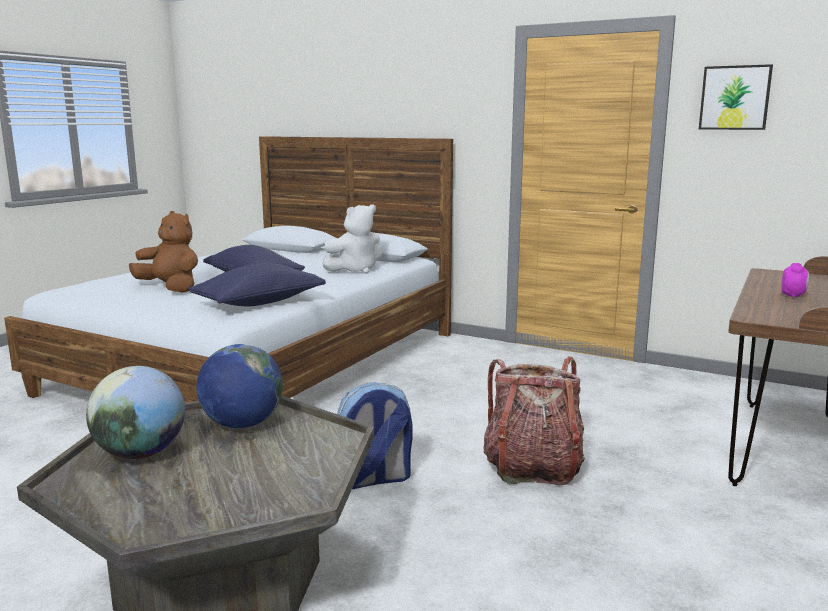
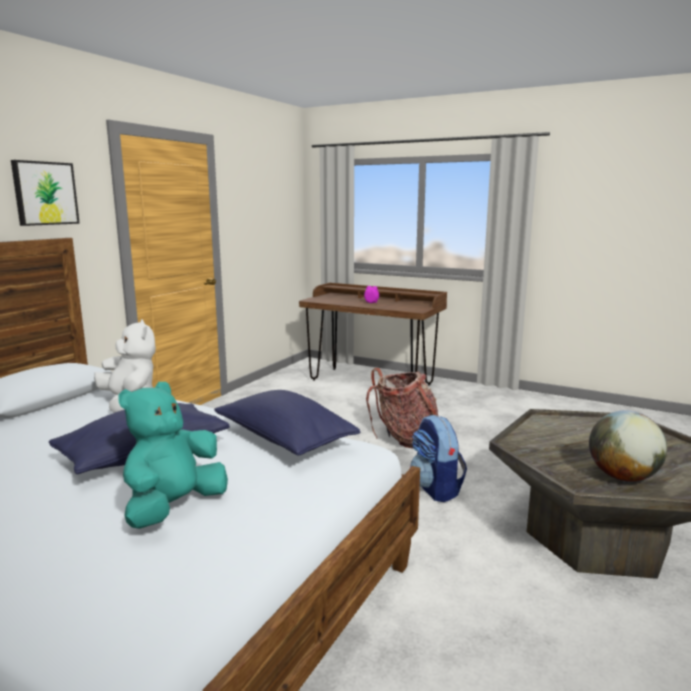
camera: 90 degrees left, 0 degrees up
brown plush toy [129,211,198,293] -> turquoise plush toy [118,382,228,529]
globe [197,344,283,428] -> none
picture [699,64,773,130] -> picture moved to [11,160,80,226]

